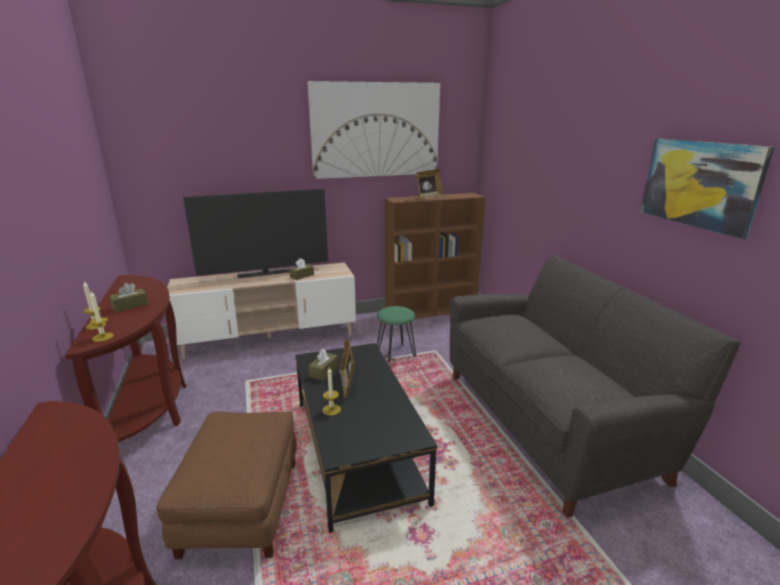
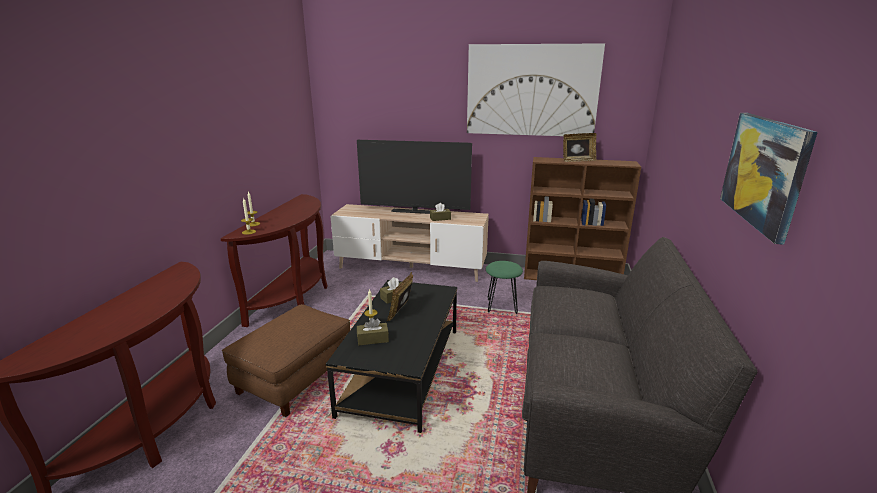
camera: 30 degrees right, 0 degrees up
brown tissue box [109,282,148,312] -> brown tissue box moved to [357,318,389,345]

